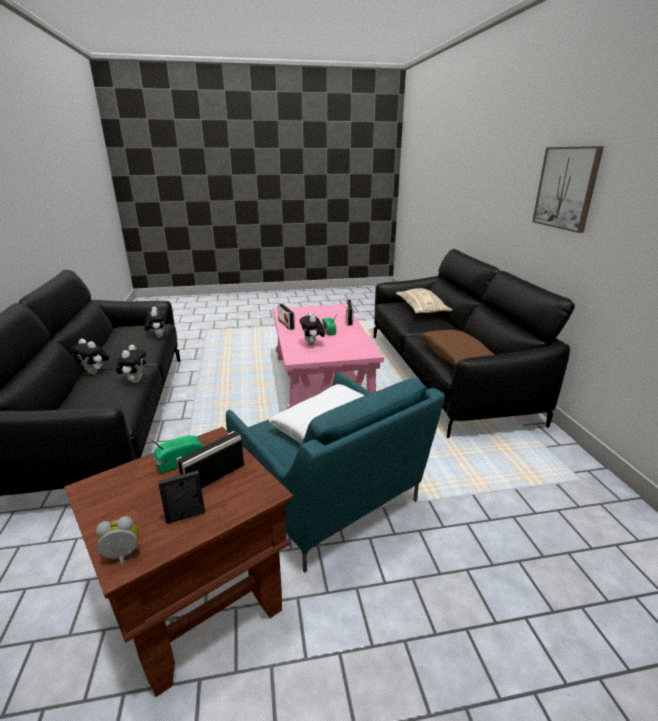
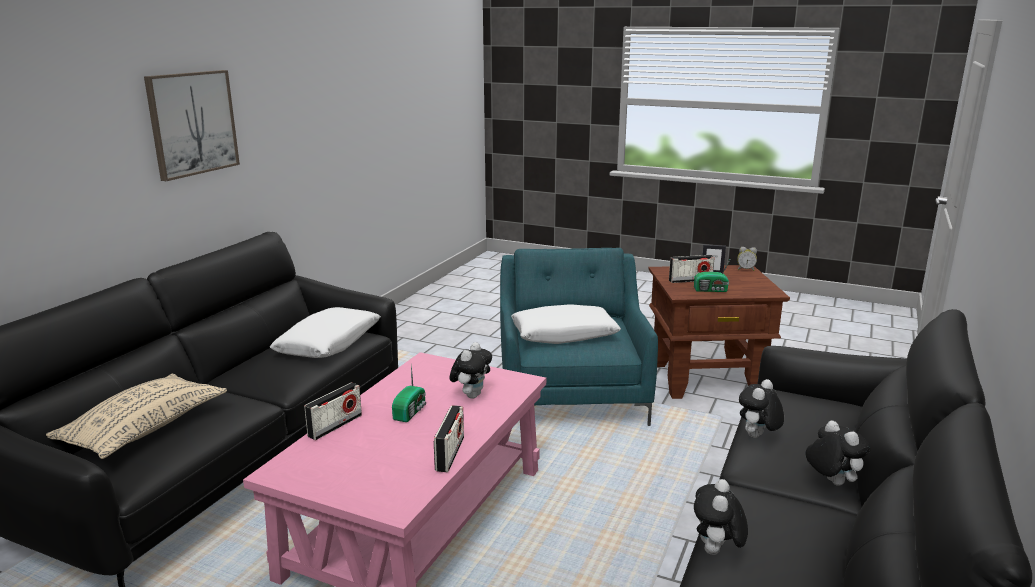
camera: 145 degrees left, 5 degrees down
brown pillow [421,330,495,366] -> white pillow [270,307,381,358]

